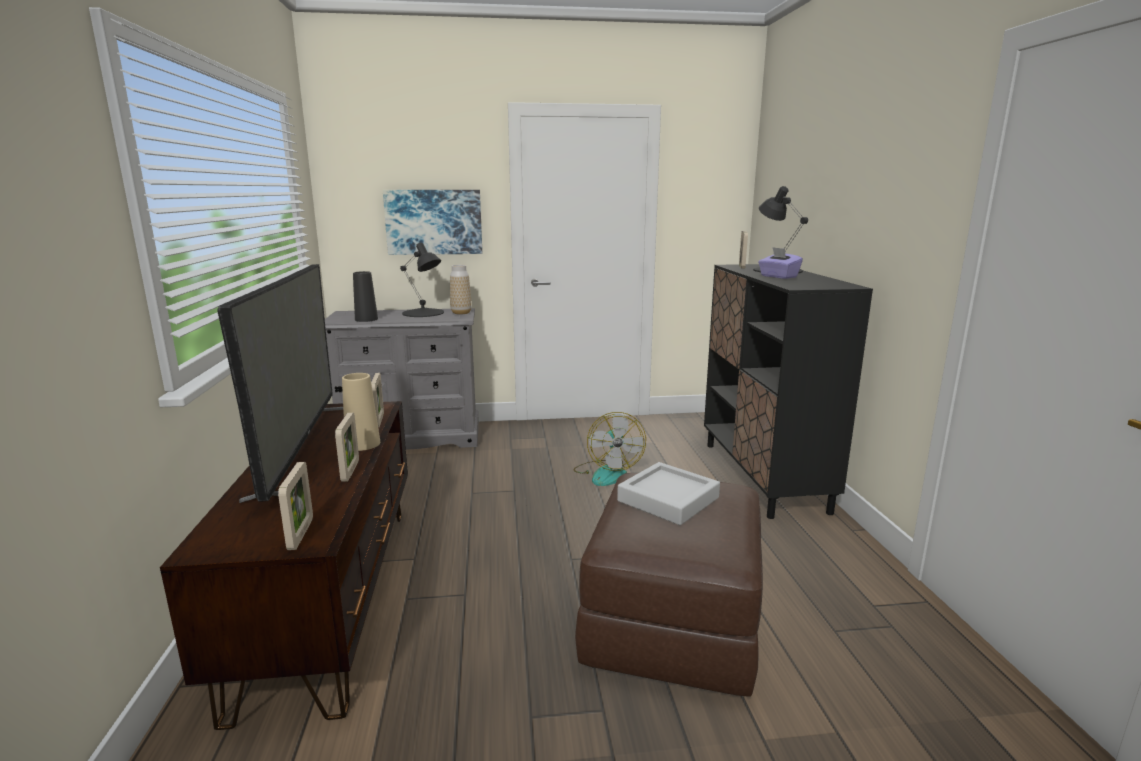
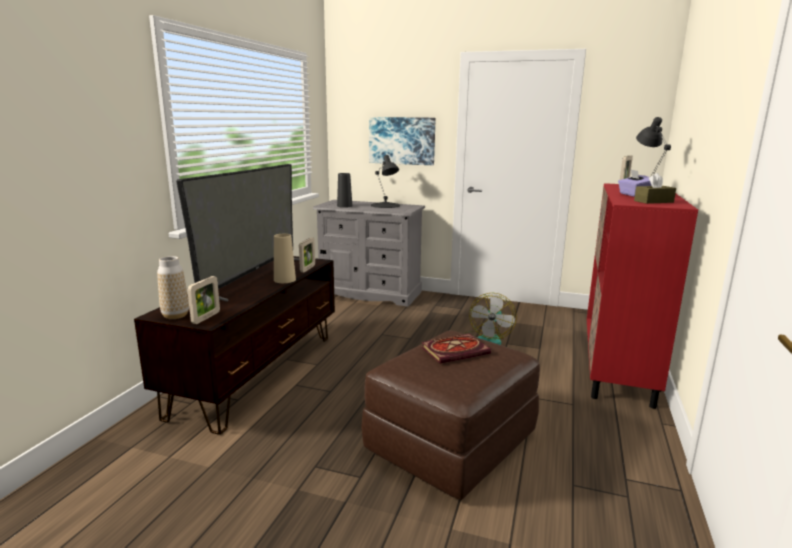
camera: 25 degrees right, 0 degrees up
picture frame [335,413,359,482] -> none
vase [450,265,472,314] -> vase moved to [157,256,189,319]
grey tray [617,462,720,525] -> book [422,334,491,363]
black cabinet [704,264,873,519] -> red cabinet [587,183,698,409]
none -> brown tissue box [634,173,676,204]

